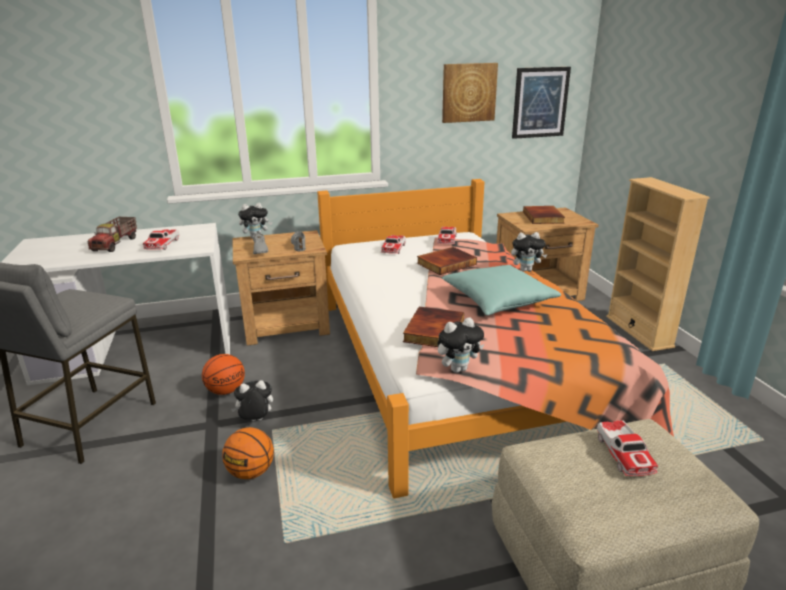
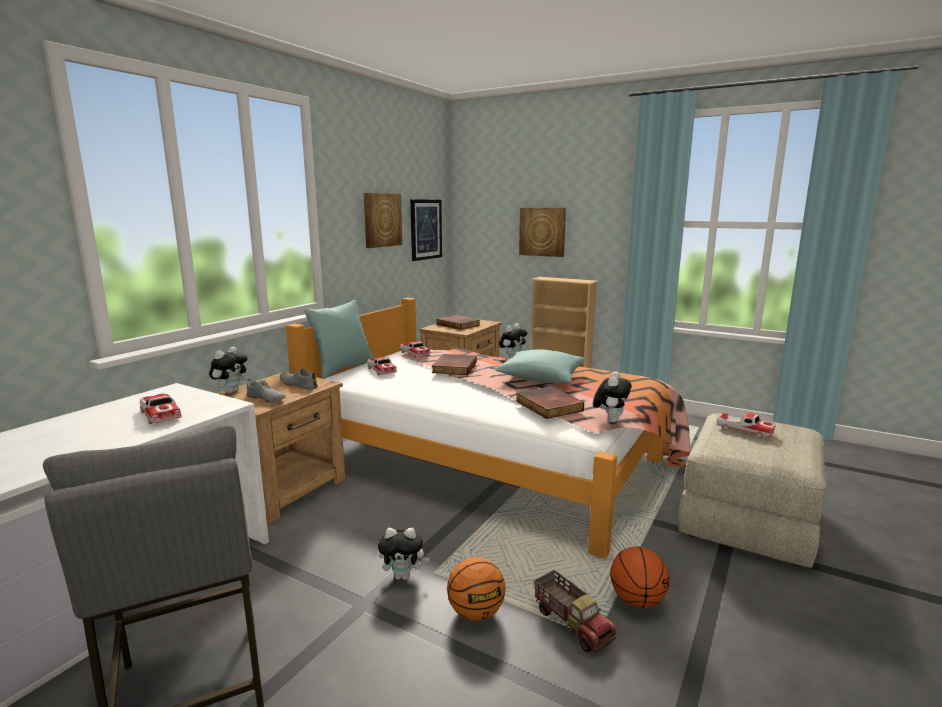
camera: 45 degrees left, 10 degrees down
toy truck [87,217,137,252] -> toy truck moved to [534,570,617,652]
basketball [202,354,245,395] -> basketball moved to [610,546,670,608]
plush toy [231,380,273,421] -> plush toy turned 120 degrees counterclockwise [378,528,430,580]
none -> turquoise pillow [304,300,375,379]
none -> picture [519,208,566,257]

